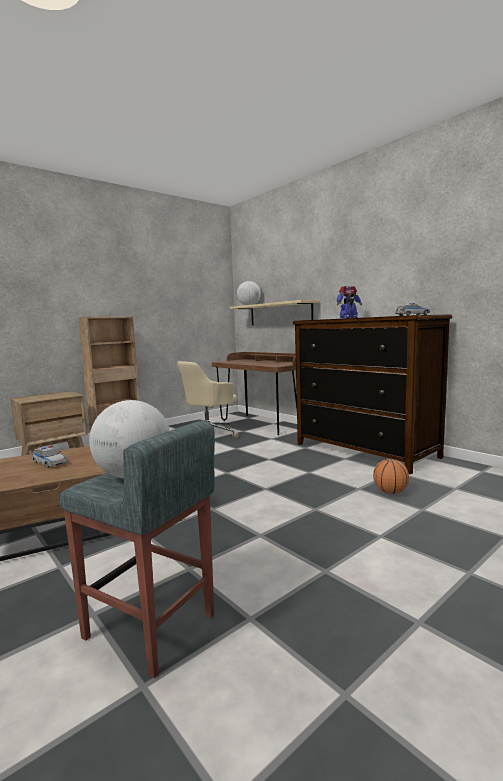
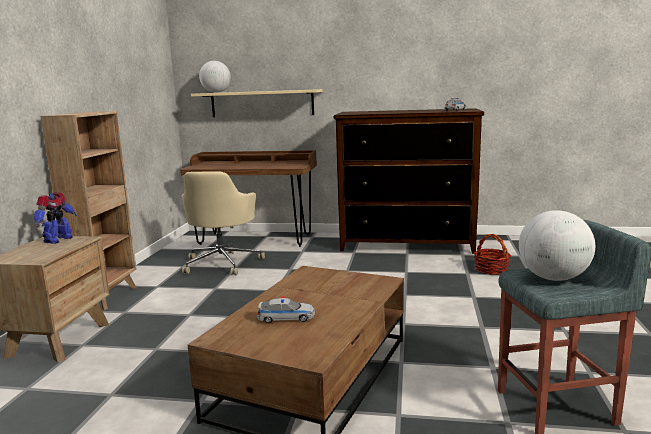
camera: 40 degrees left, 5 degrees up
toy robot [337,286,362,319] -> toy robot moved to [34,192,77,244]
basketball [373,459,409,494] -> basket [474,234,511,275]

